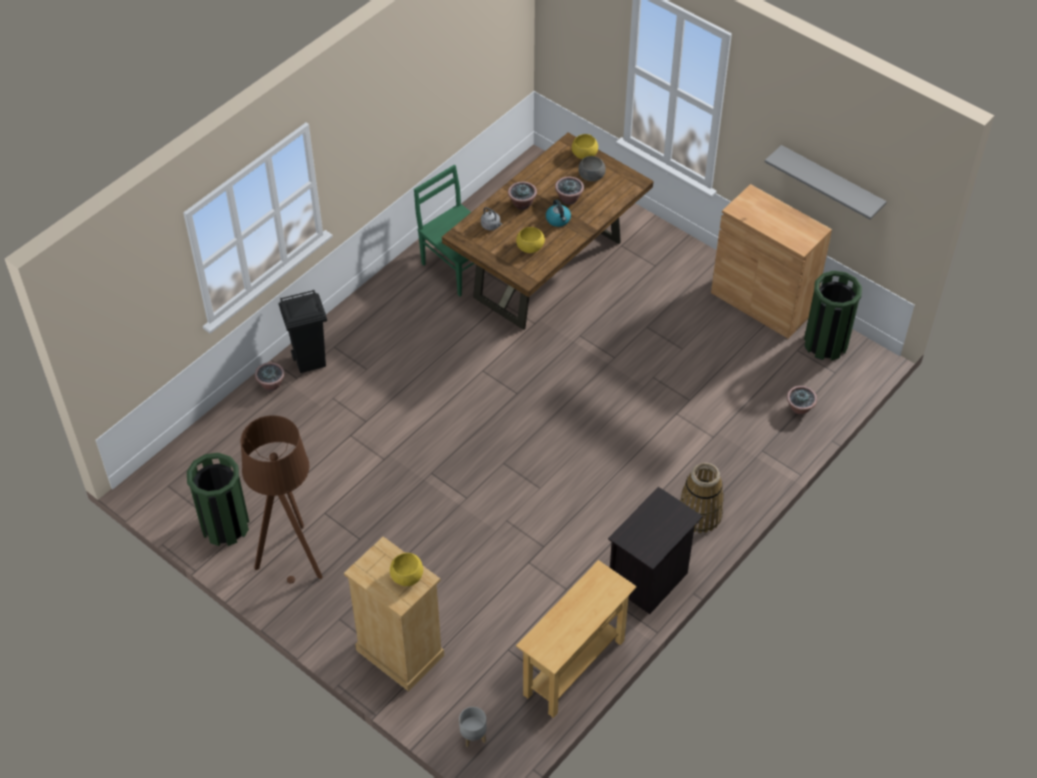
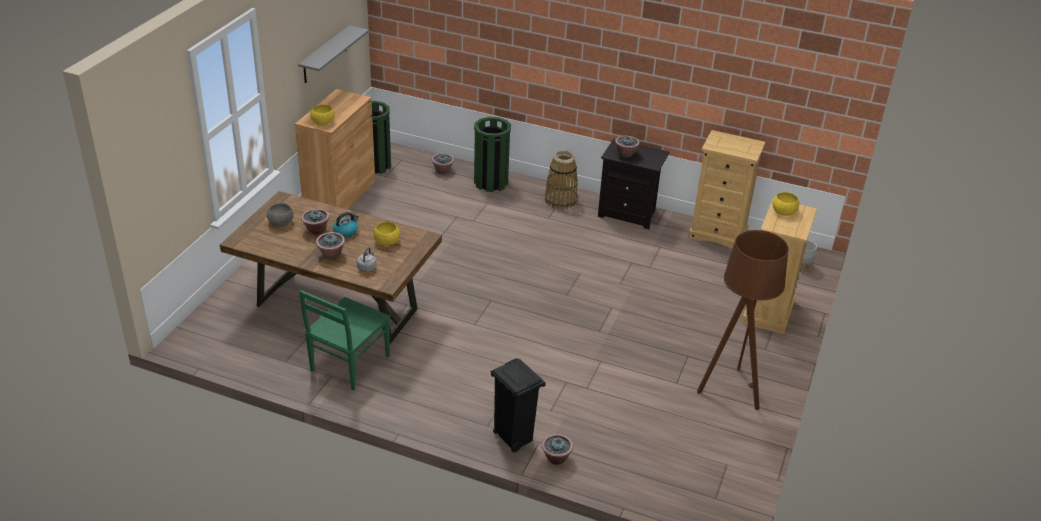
camera: 110 degrees left, 15 degrees down
green trash can [187,453,249,546] -> green trash can moved to [474,117,511,192]
beige console table [516,560,637,718] -> beige dresser [688,130,765,249]
yellow bowl [572,134,598,159] -> yellow bowl moved to [310,104,335,125]
none -> potted plant [615,136,640,158]

